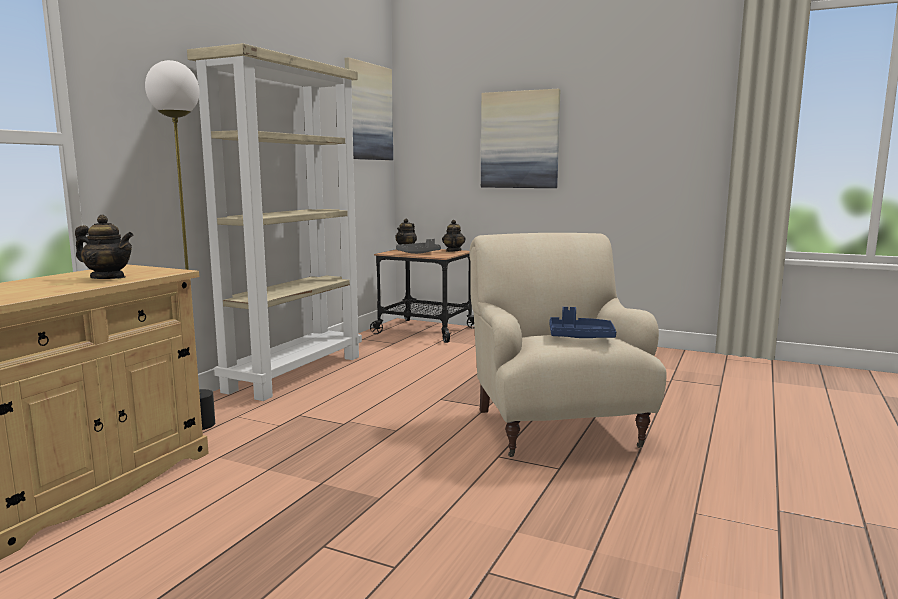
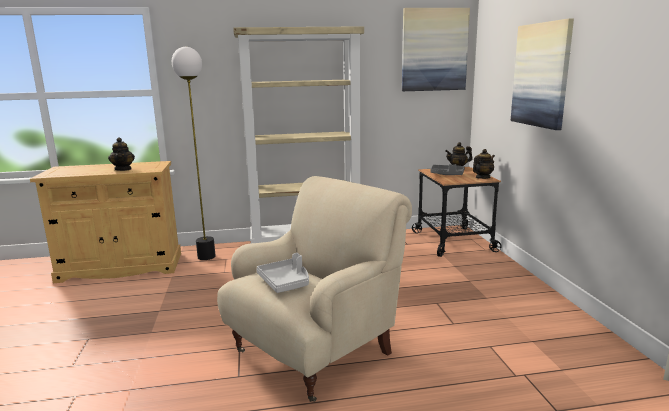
camera: 55 degrees right, 5 degrees up
blue tray [549,307,616,338] -> grey tray [256,253,309,293]

